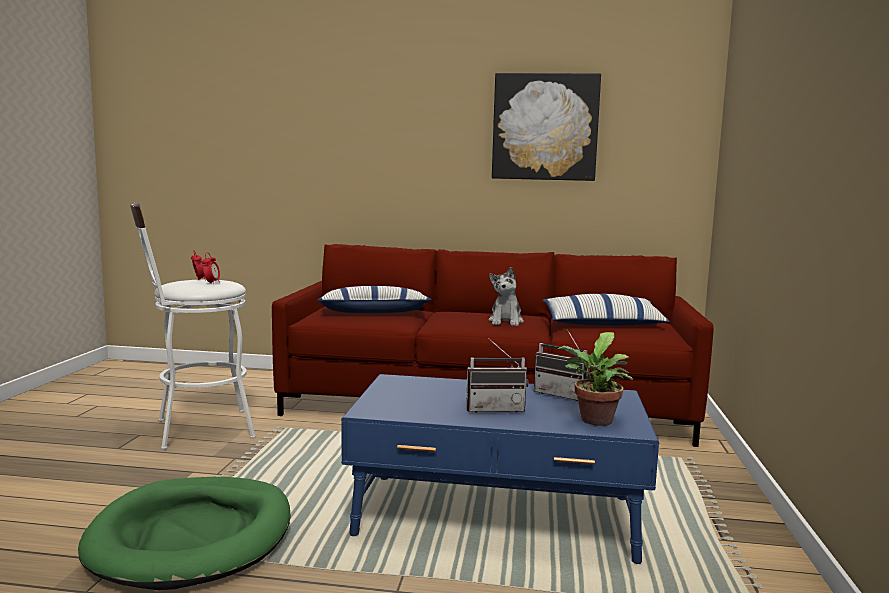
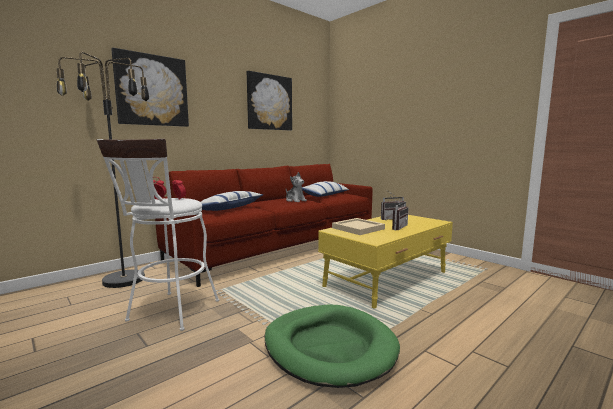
camera: 50 degrees left, 0 degrees up
blue coffee table [341,374,659,564] -> yellow coffee table [318,215,453,309]
potted plant [558,332,633,426] -> none
none -> floor lamp [57,51,149,288]
none -> picture [111,48,189,127]
none -> beige tray [332,218,385,235]

